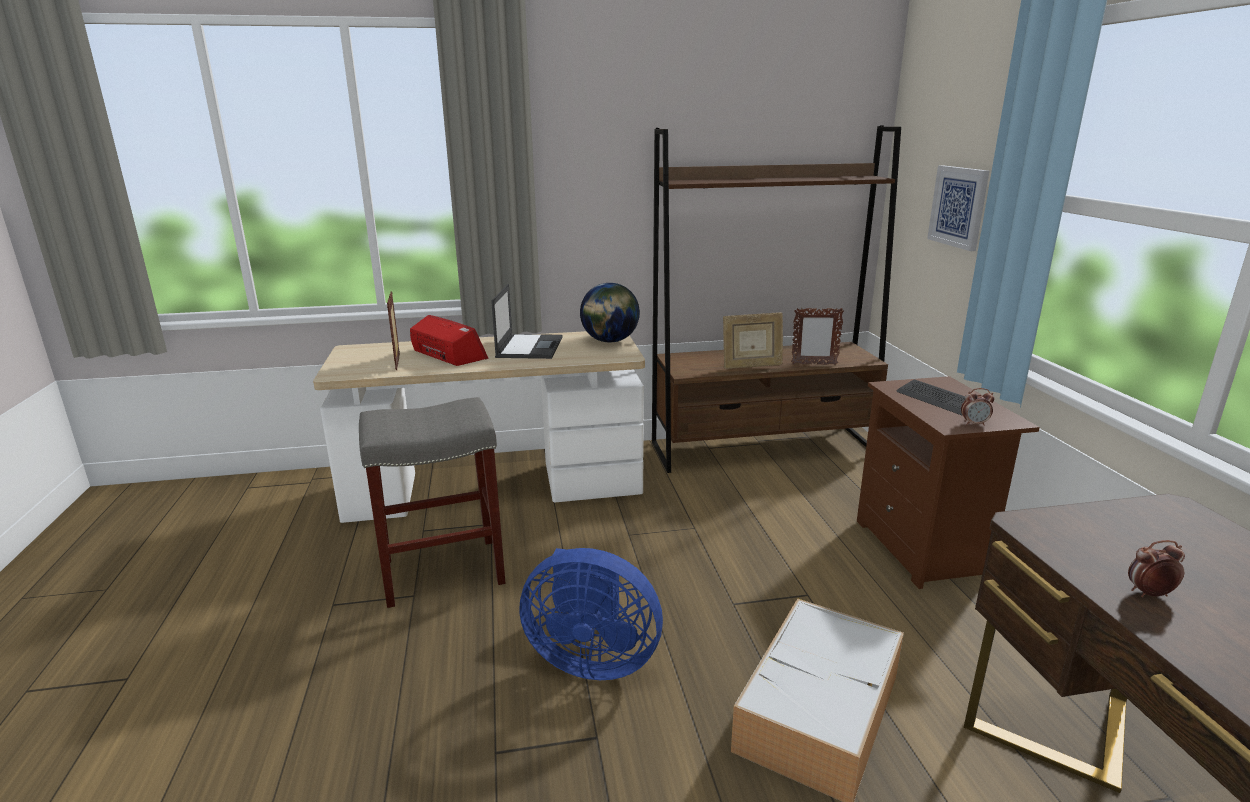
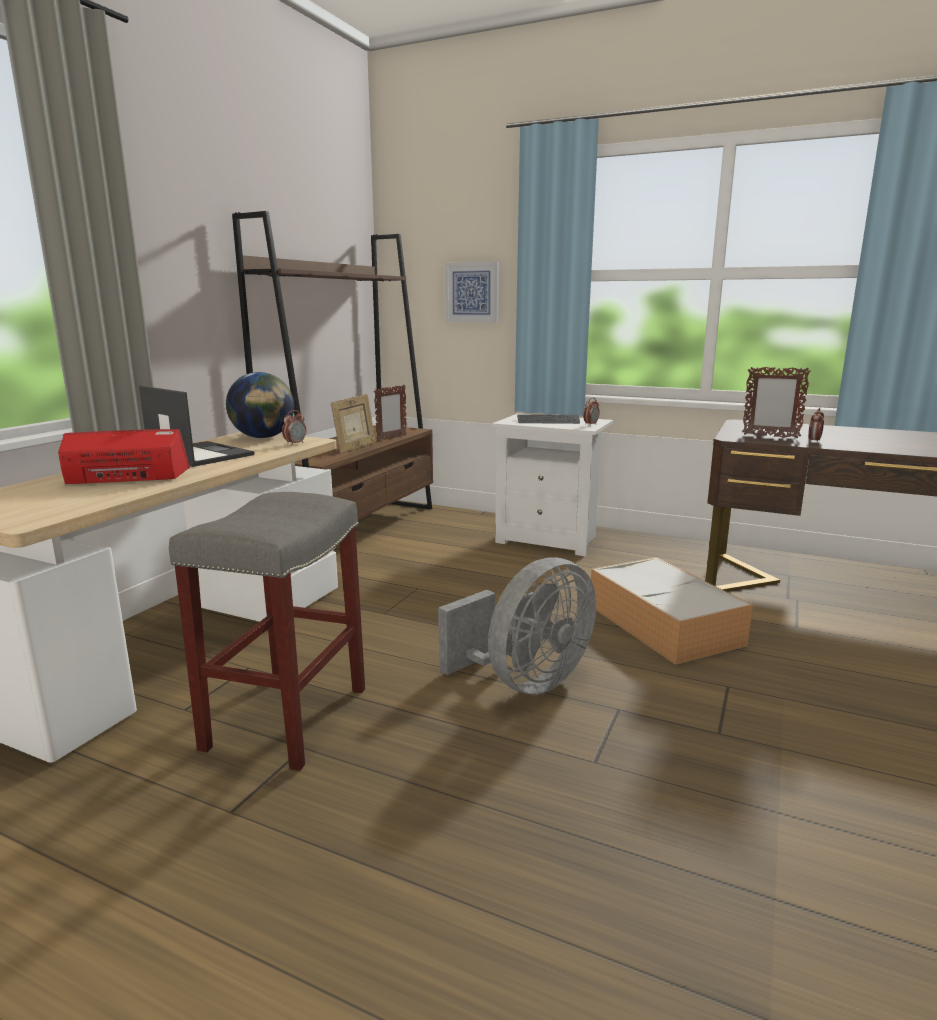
camera: 55 degrees left, 5 degrees down
picture frame [387,292,400,370] -> picture frame moved to [742,366,811,438]
blue fan [519,548,663,680] -> grey fan [438,557,596,695]
brown nightstand [857,376,1040,589] -> white nightstand [492,413,613,556]
none -> alarm clock [282,410,306,445]

